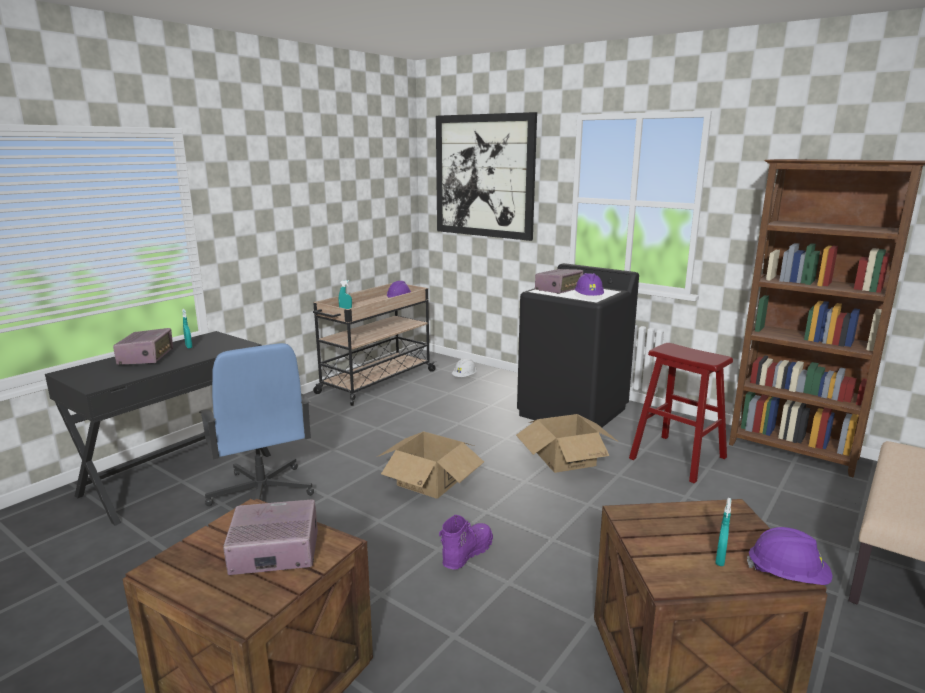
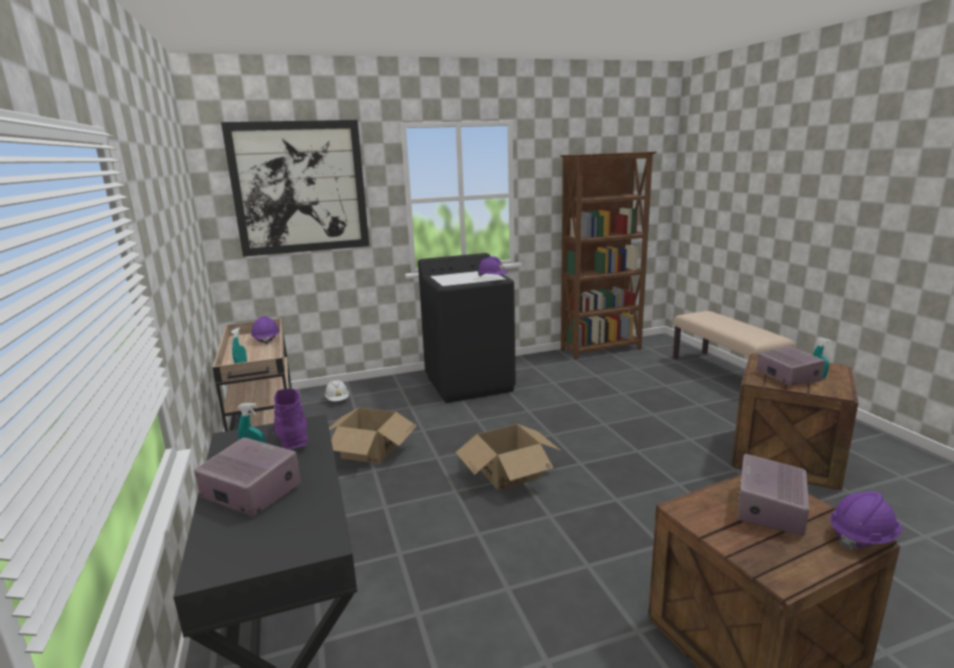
camera: 55 degrees left, 0 degrees up
blue office chair [199,343,314,506] -> none
purple boot [439,515,493,570] -> purple boot moved to [272,389,308,450]
cardboard box [516,414,617,473] -> cardboard box moved to [329,408,417,464]
radio [535,269,583,294] -> radio moved to [757,346,825,386]
red stool [629,343,733,483] -> none
purple hard hat [747,527,832,585] -> purple hard hat moved to [830,491,903,550]

